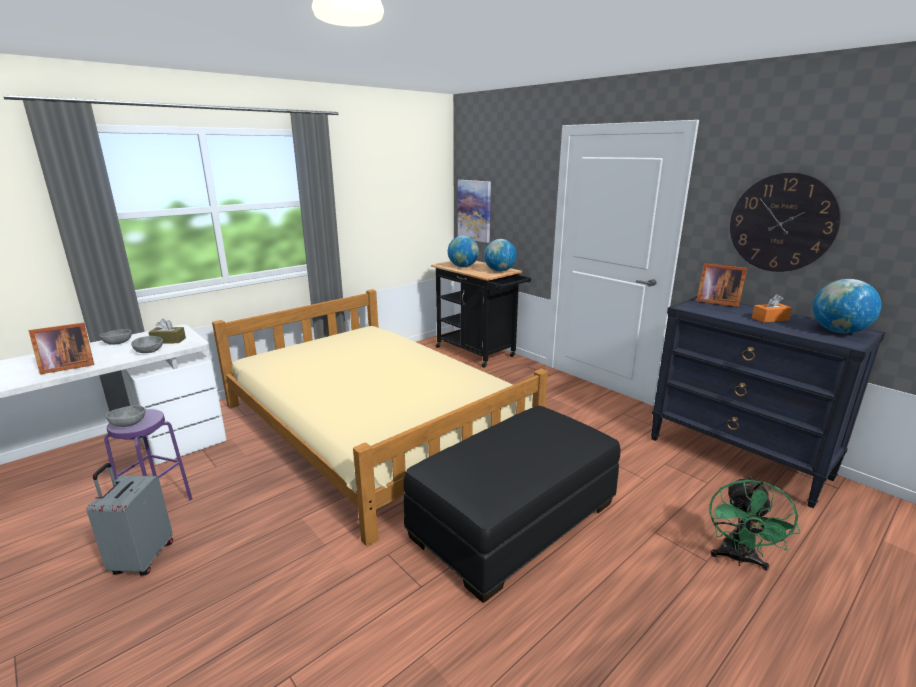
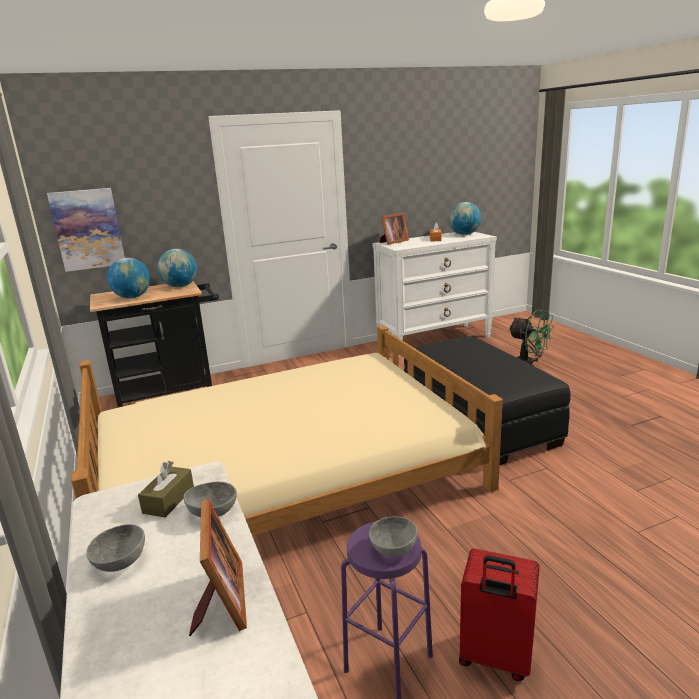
camera: 70 degrees left, 0 degrees up
grey suitcase [87,463,173,576] -> red suitcase [459,549,540,681]
black dresser [651,296,886,508] -> white dresser [373,232,497,357]
wall clock [730,173,841,272] -> none

